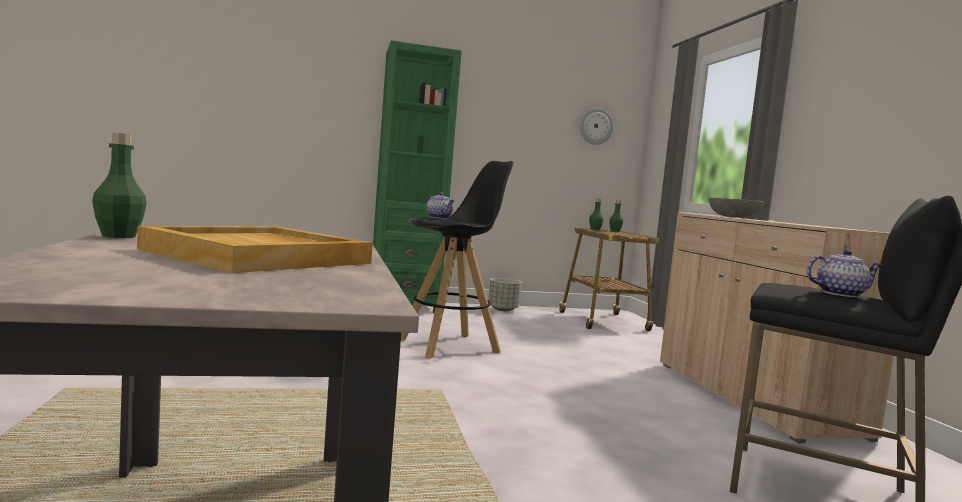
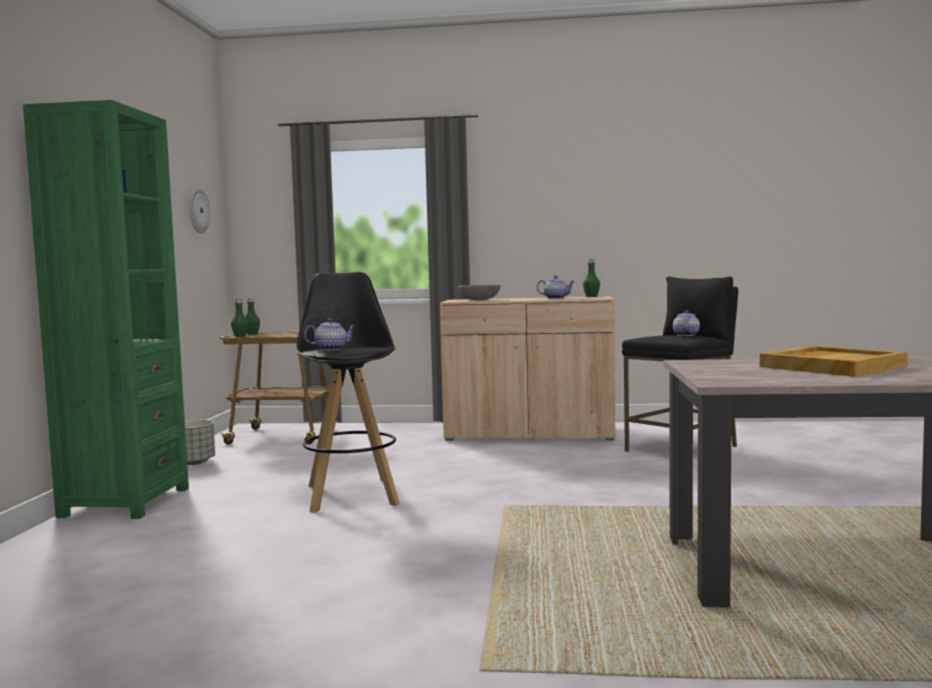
camera: 70 degrees left, 0 degrees up
green bottle [92,133,147,238] -> green bottle moved to [583,259,600,297]
none -> teapot [537,276,575,299]

